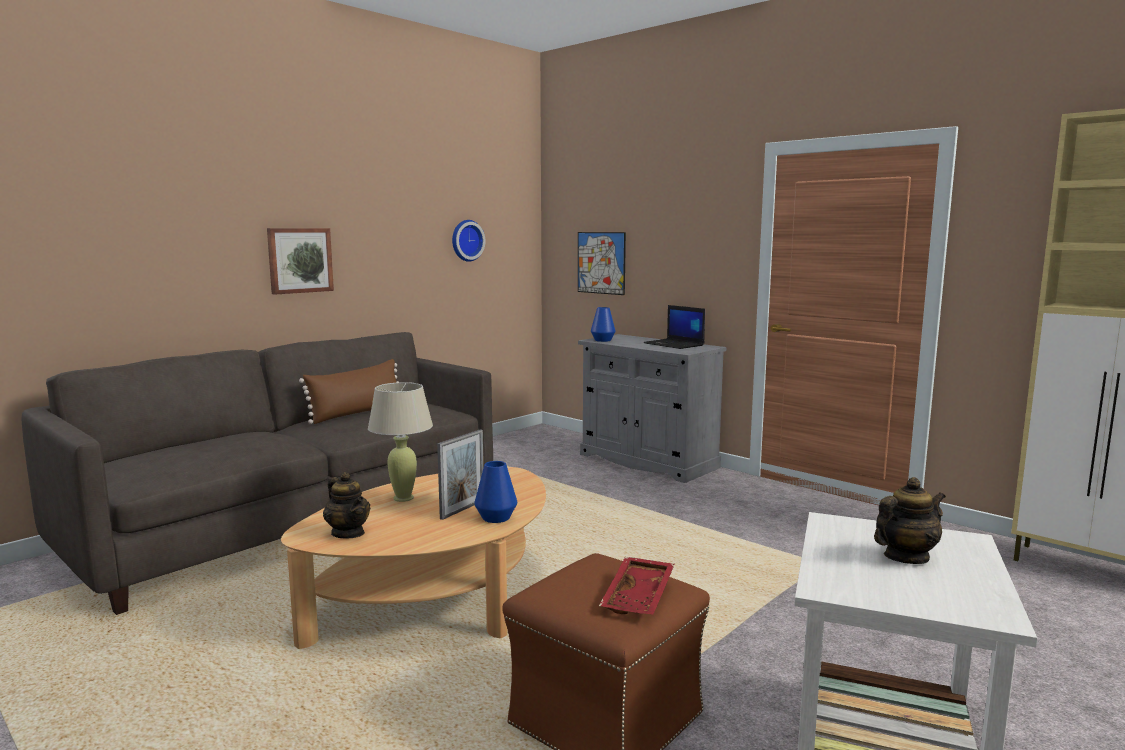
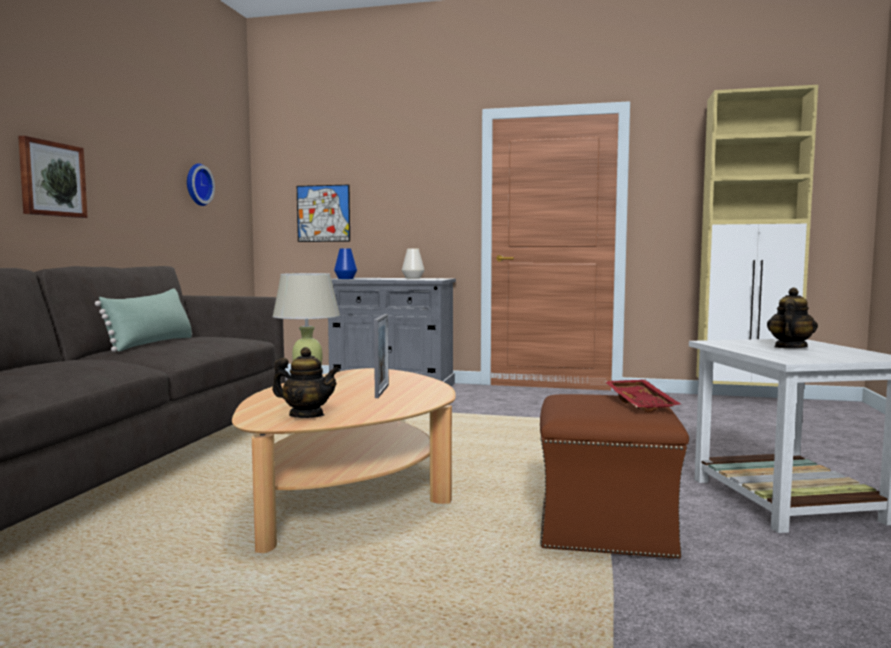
camera: 30 degrees left, 5 degrees down
brown pillow [299,359,398,424] -> green pillow [95,288,192,352]
blue vase [474,461,517,523] -> none
laptop [644,305,705,349] -> white vase [402,249,424,279]

